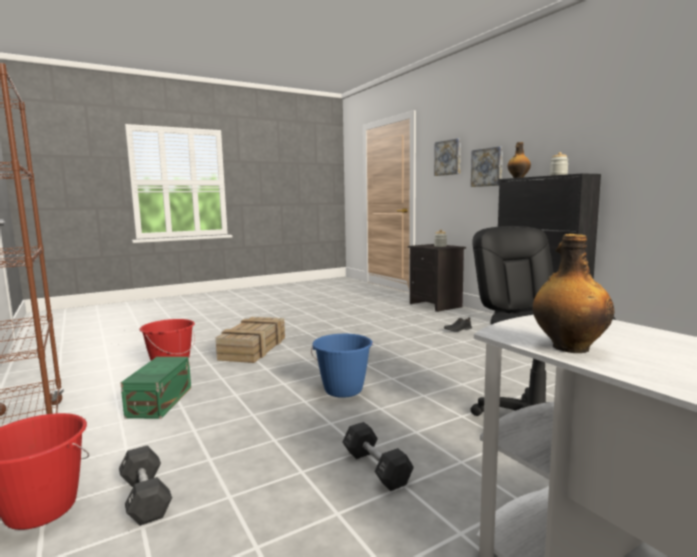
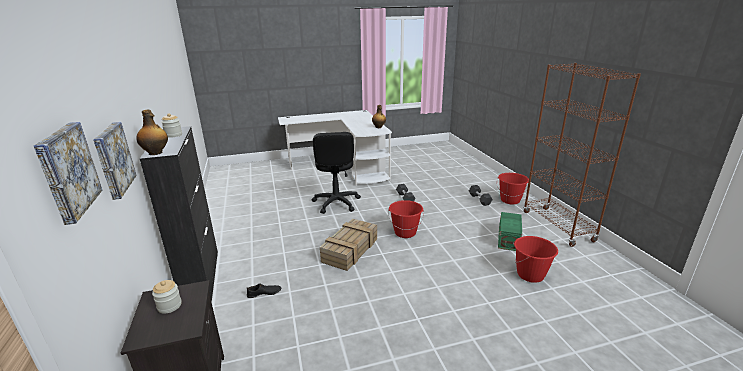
camera: 165 degrees left, 15 degrees up
crate [216,317,285,363] -> crate moved to [320,219,377,271]
blue bucket [311,334,373,398] -> red bucket [388,200,424,238]

